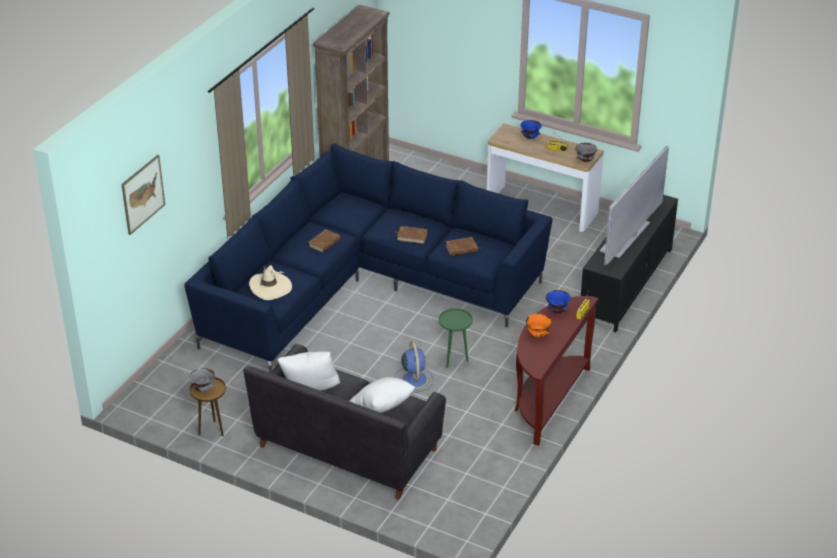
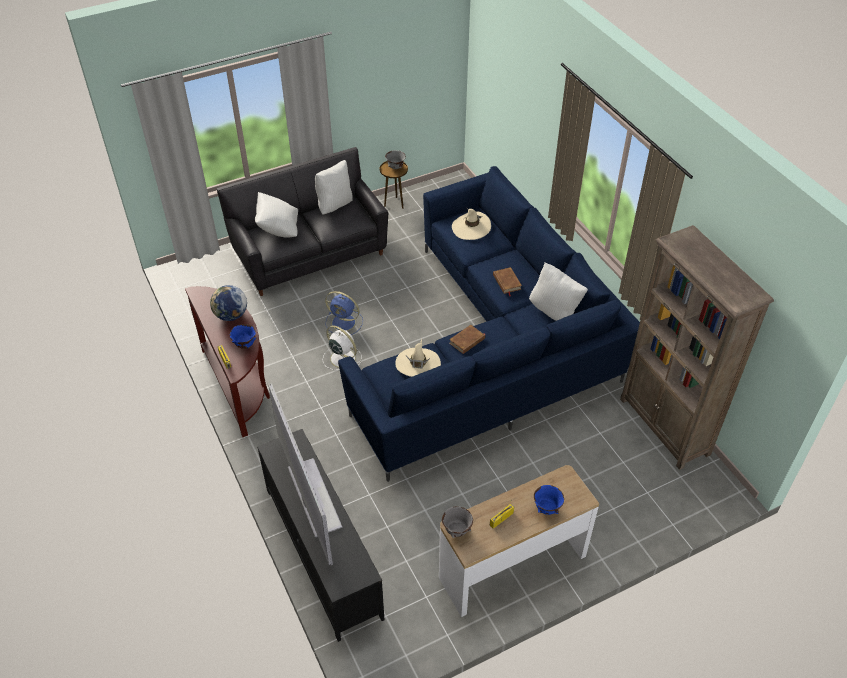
camera: 125 degrees right, 10 degrees up
picture [121,155,165,235] -> none
green side table [439,309,473,368] -> white fan [323,325,362,370]
brown book [446,237,481,256] -> beige hat [395,339,441,377]
orange bowl [526,314,552,337] -> globe [210,285,247,321]
none -> white pillow [529,263,588,321]

